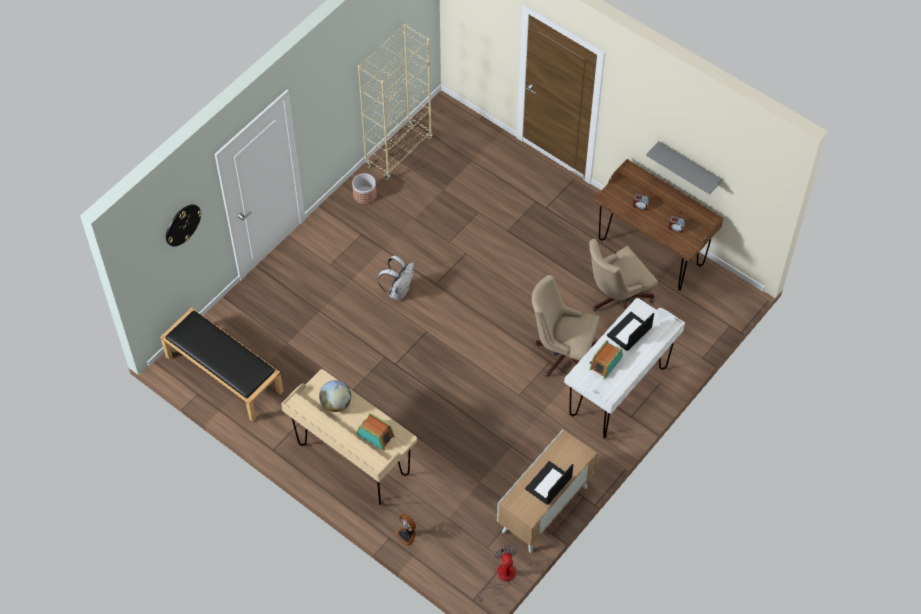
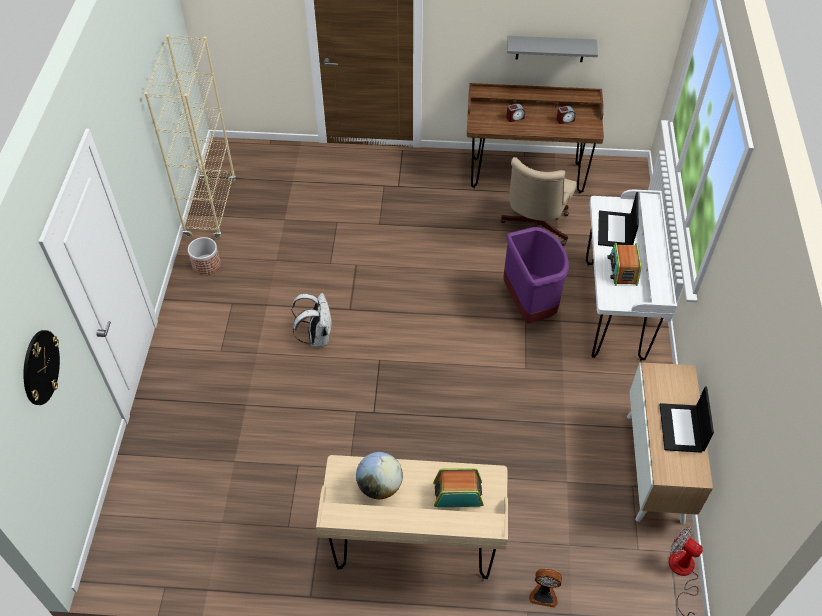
camera: 35 degrees left, 5 degrees down
black bench [160,308,283,422] -> none
beige office chair [532,275,599,377] -> purple trash can [503,227,569,323]

